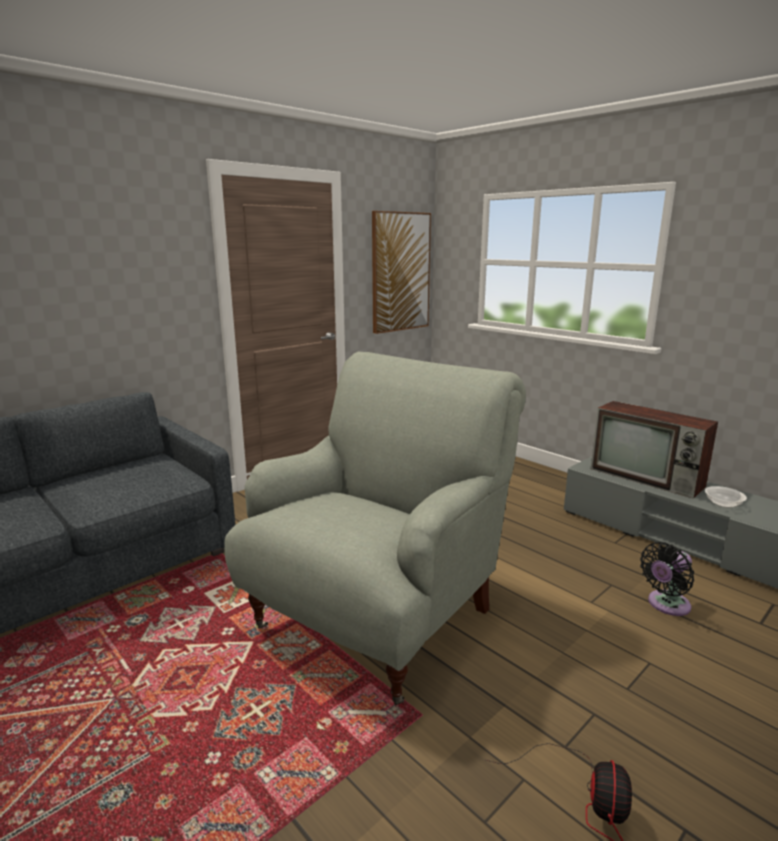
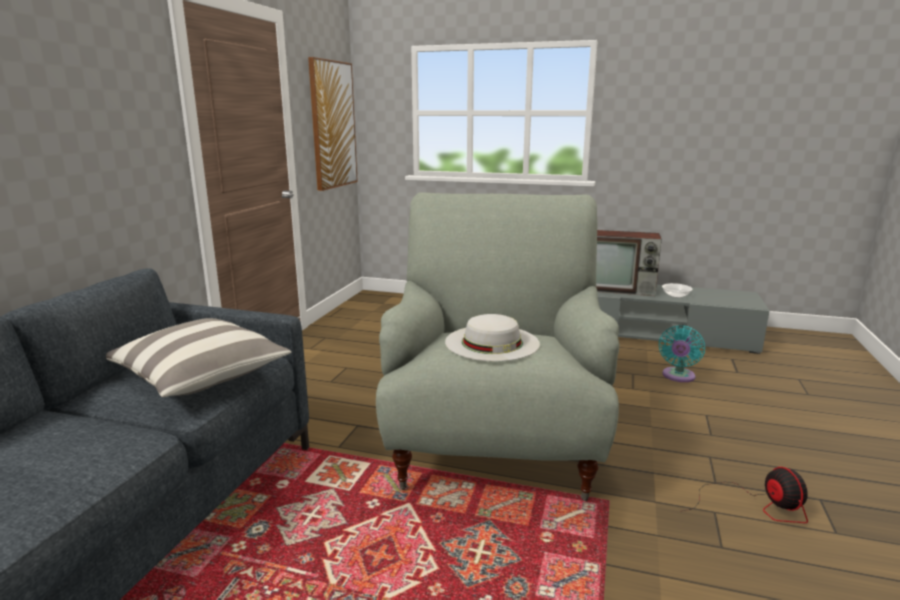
camera: 30 degrees left, 0 degrees up
black fan [640,542,694,616] -> turquoise fan [659,325,705,382]
none -> pillow [106,318,291,397]
none -> white hat [445,314,540,361]

